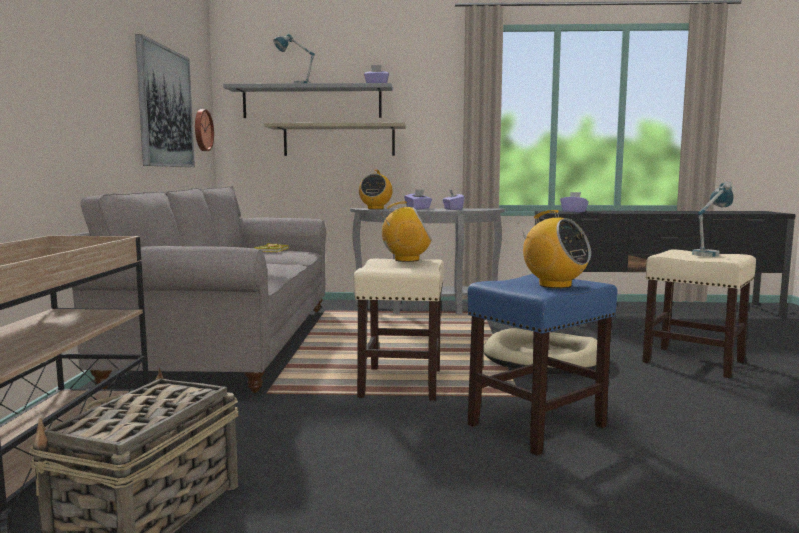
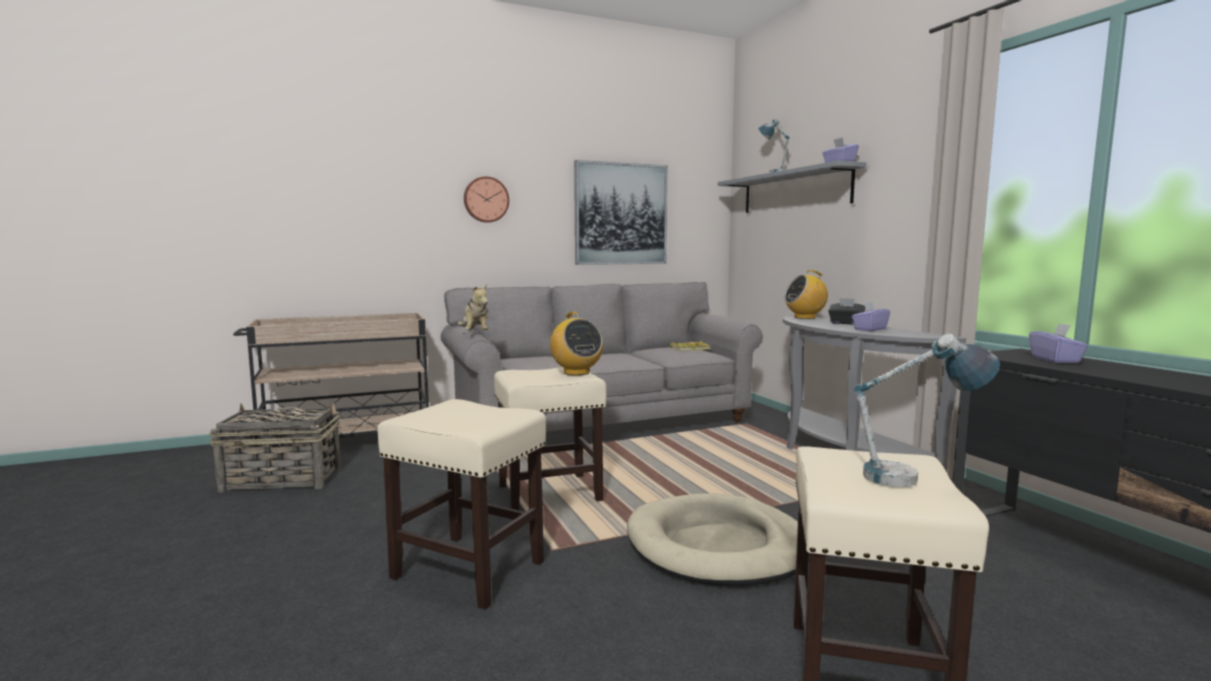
camera: 65 degrees right, 0 degrees up
wall clock [195,109,214,151] -> wall clock moved to [464,176,509,223]
shelf [264,123,406,156] -> none
purple tissue box [404,190,432,209] -> black tissue box [828,298,866,325]
blue stool [468,274,618,456] -> beige stool [377,399,546,610]
radio [517,210,591,288] -> none
none -> plush toy [458,284,488,330]

